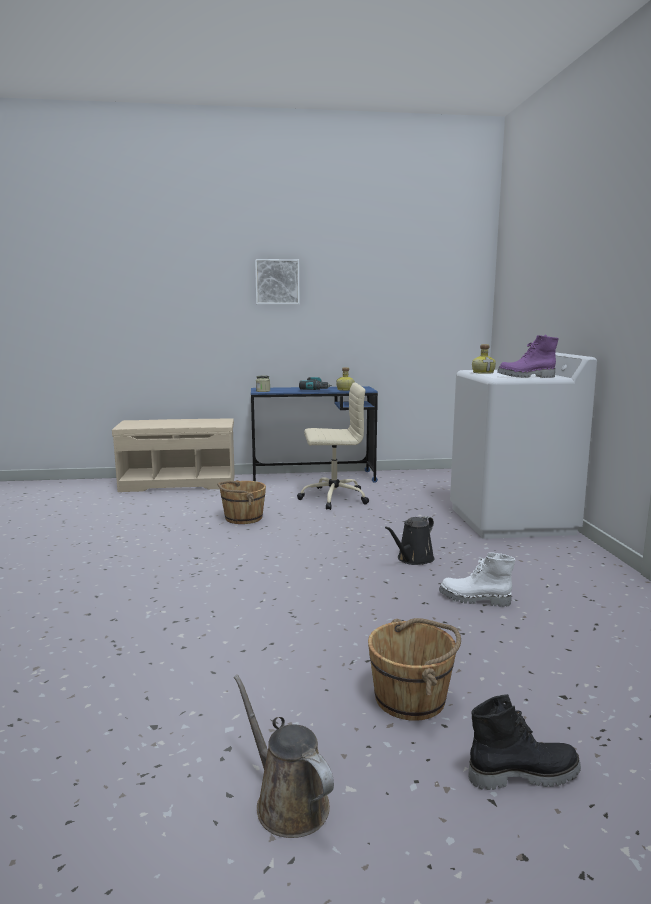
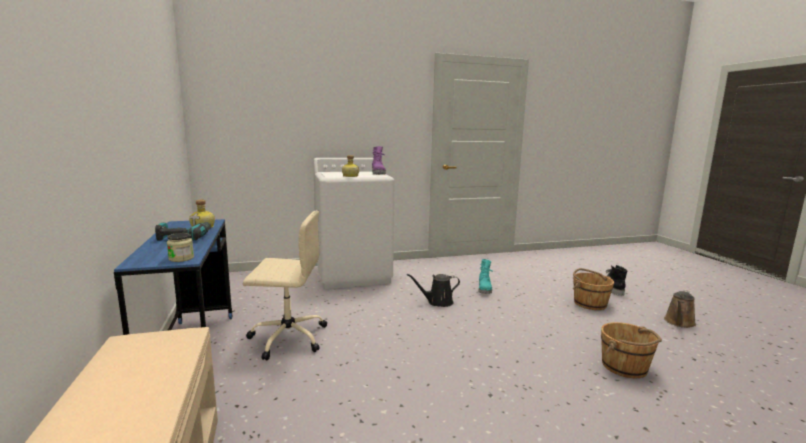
camera: 100 degrees left, 0 degrees up
brown bucket [217,480,266,524] -> brown bucket moved to [601,322,662,378]
picture [255,259,300,304] -> none
beige office chair [297,383,369,510] -> beige office chair turned 105 degrees clockwise [243,210,327,361]
black watering can [385,516,435,565] -> black watering can turned 135 degrees clockwise [407,274,460,307]
white boot [439,553,515,607] -> turquoise boot [478,259,492,294]

